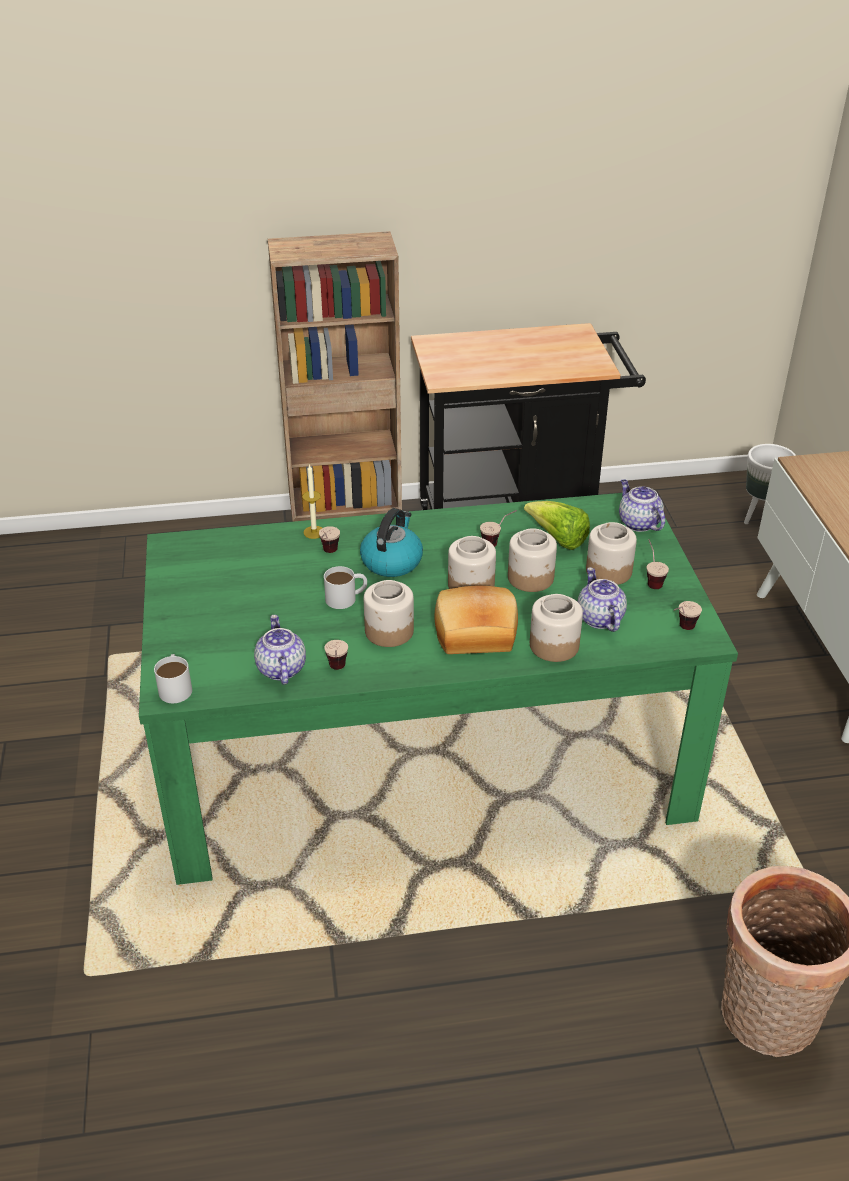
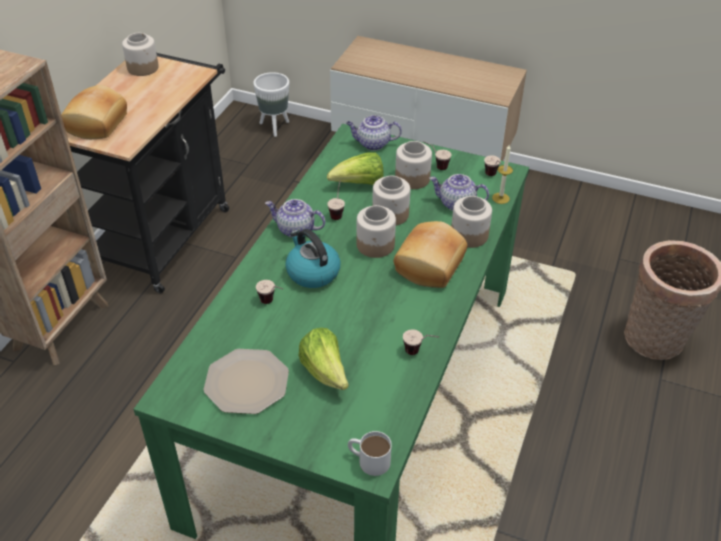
camera: 60 degrees left, 5 degrees up
teapot [254,615,306,685] -> teapot moved to [265,199,325,238]
candle [302,464,322,539] -> candle moved to [492,145,513,204]
white mug [324,566,367,609] -> none
jar [364,580,414,647] -> jar moved to [122,33,159,76]
none -> bread [61,85,127,139]
none -> plate [203,349,289,414]
none -> lettuce [298,328,349,390]

